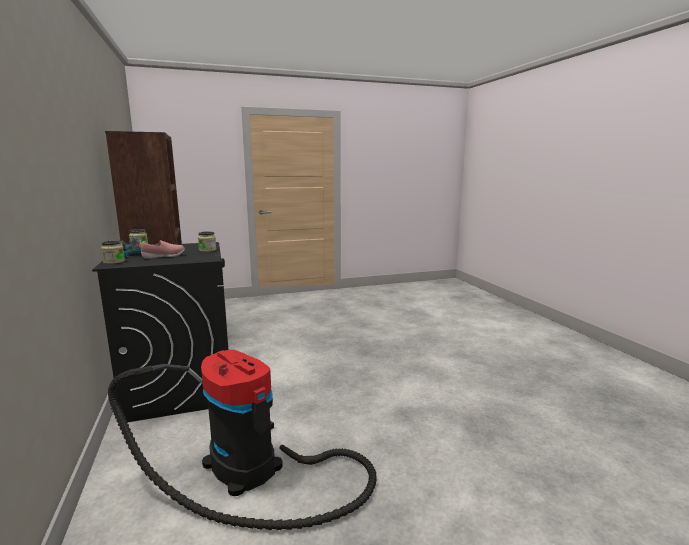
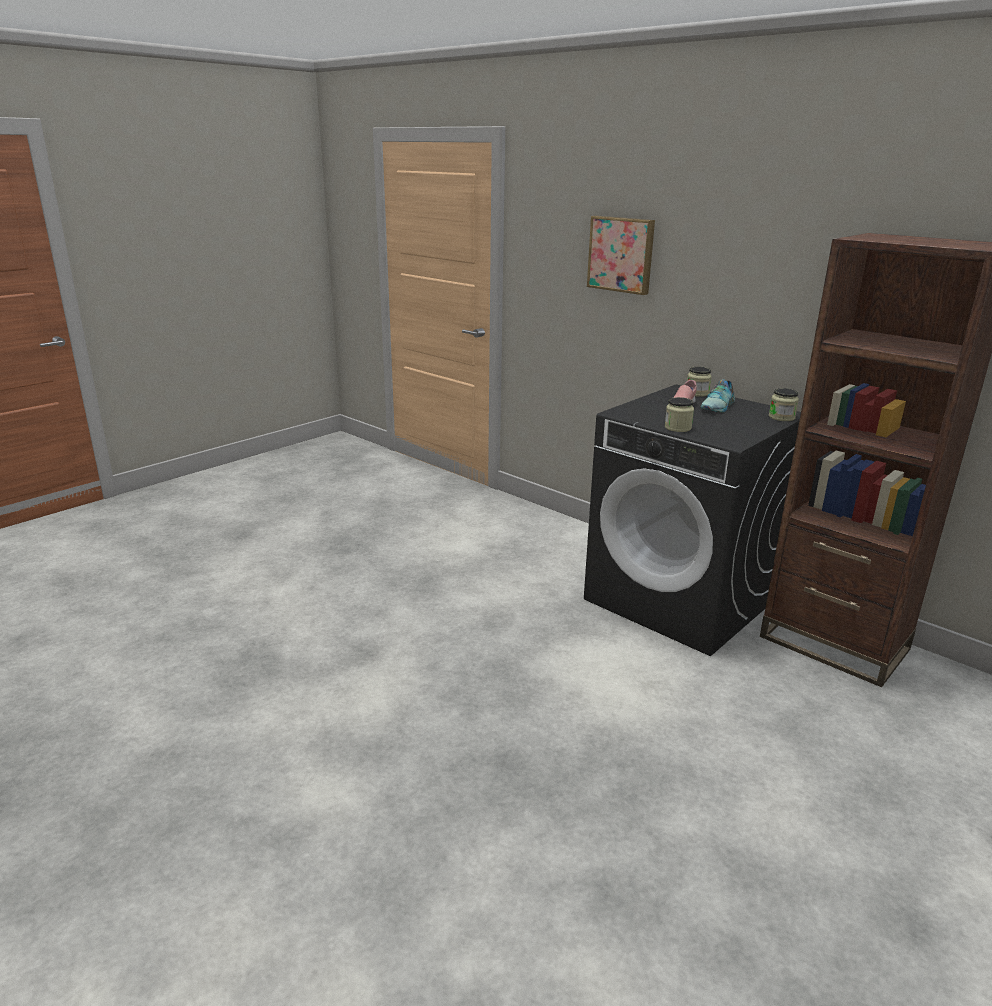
camera: 150 degrees right, 10 degrees up
vacuum cleaner [108,350,377,530] -> none
none -> picture [587,216,655,295]

